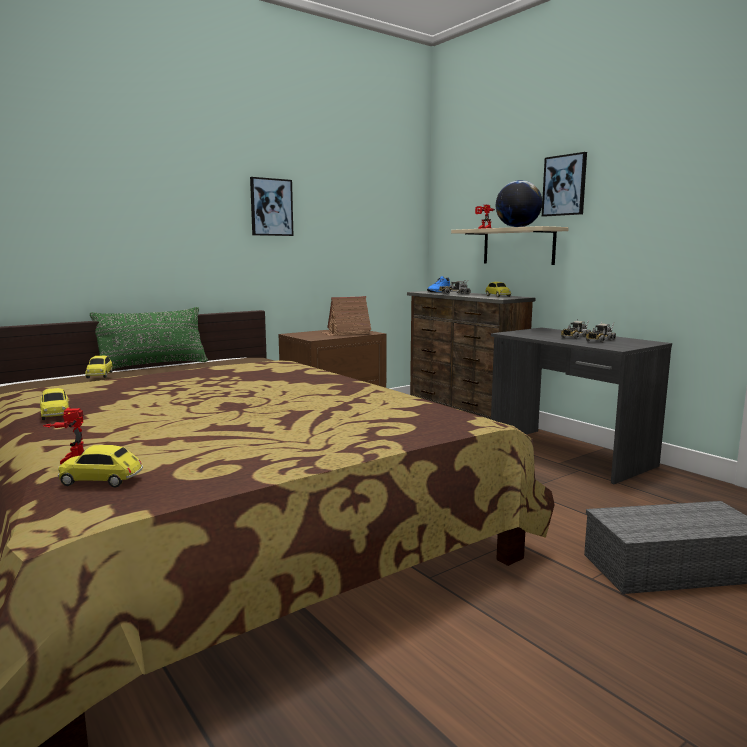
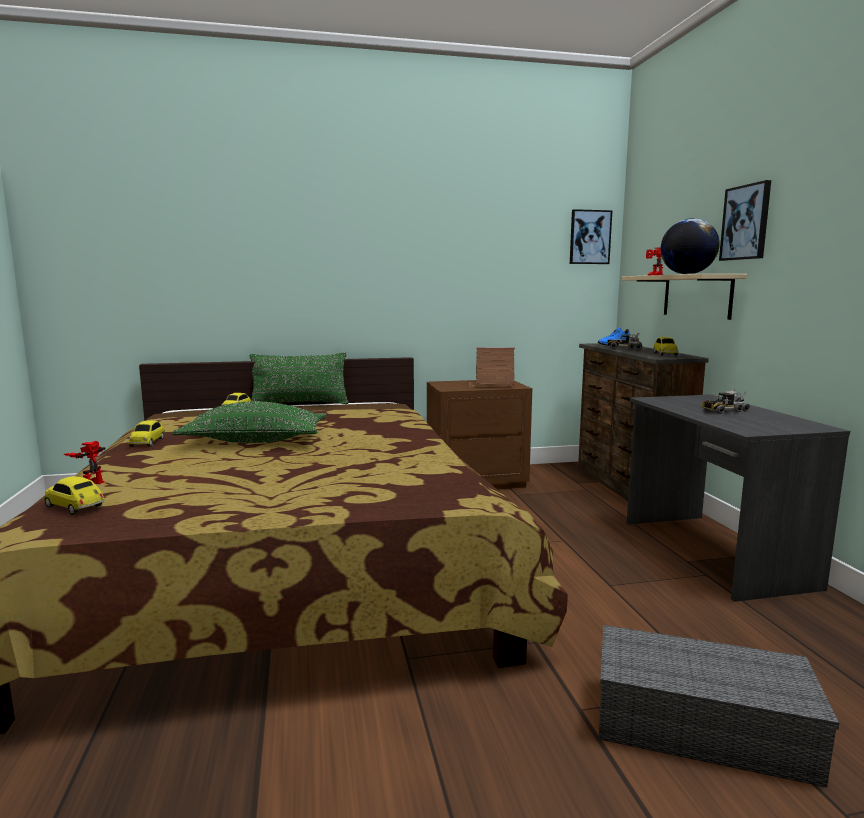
camera: 25 degrees right, 0 degrees up
picture [250,177,293,236] -> picture moved to [570,209,612,264]
toy truck [586,322,616,343] -> none
none -> green pillow [172,401,326,443]

